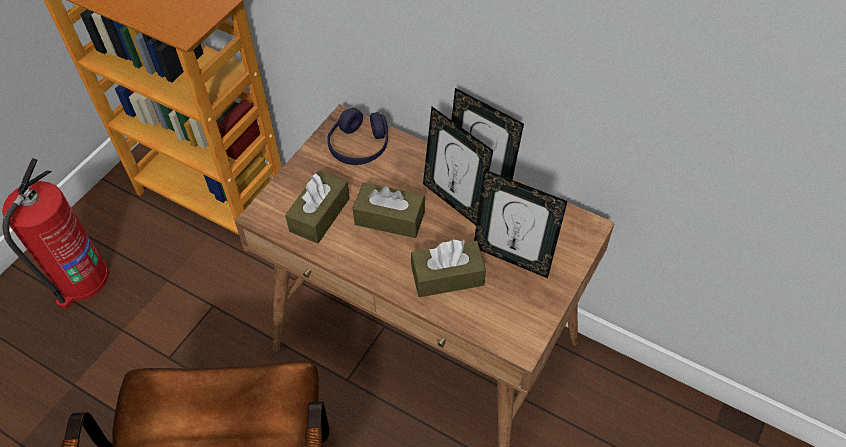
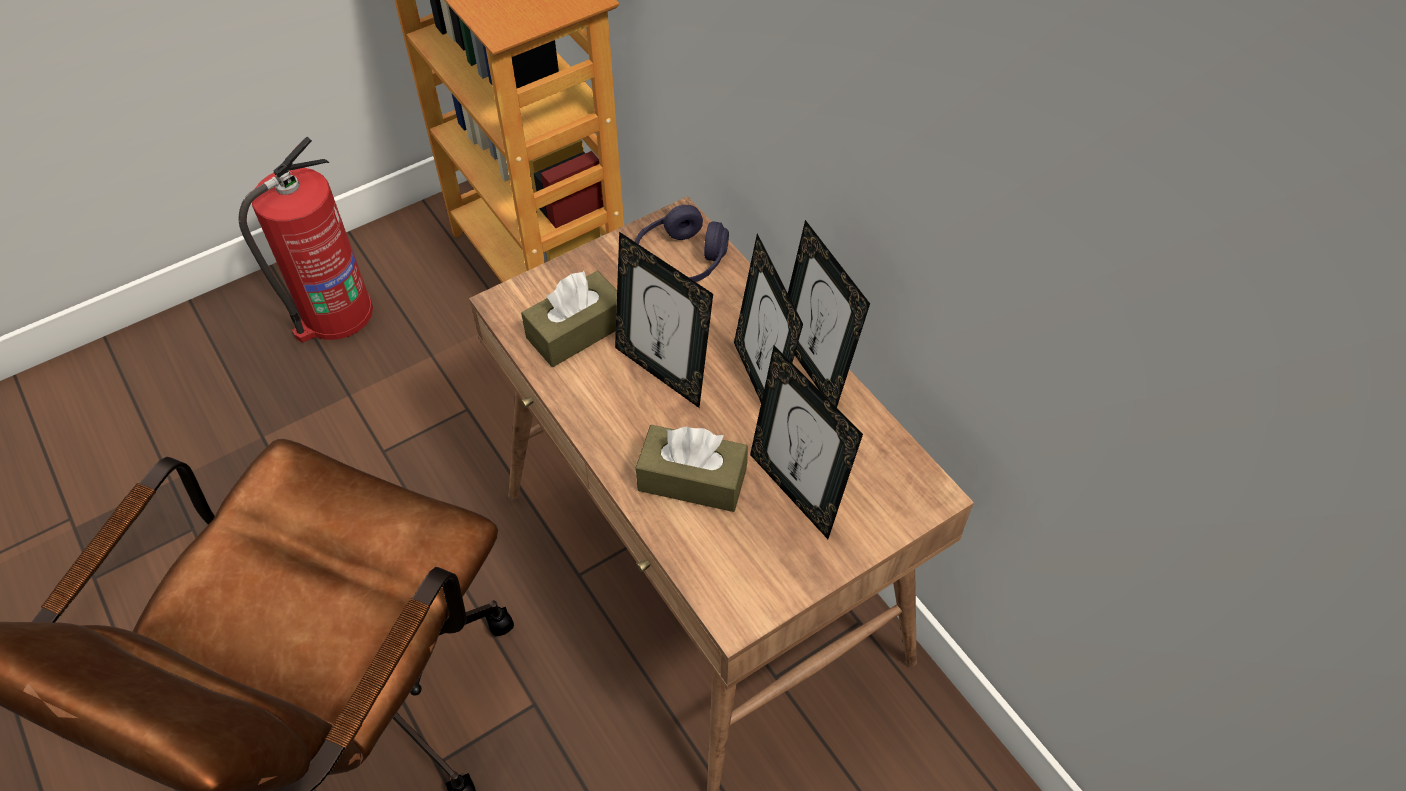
camera: 25 degrees right, 0 degrees up
brown tissue box [353,183,425,238] -> picture frame [615,232,713,408]

